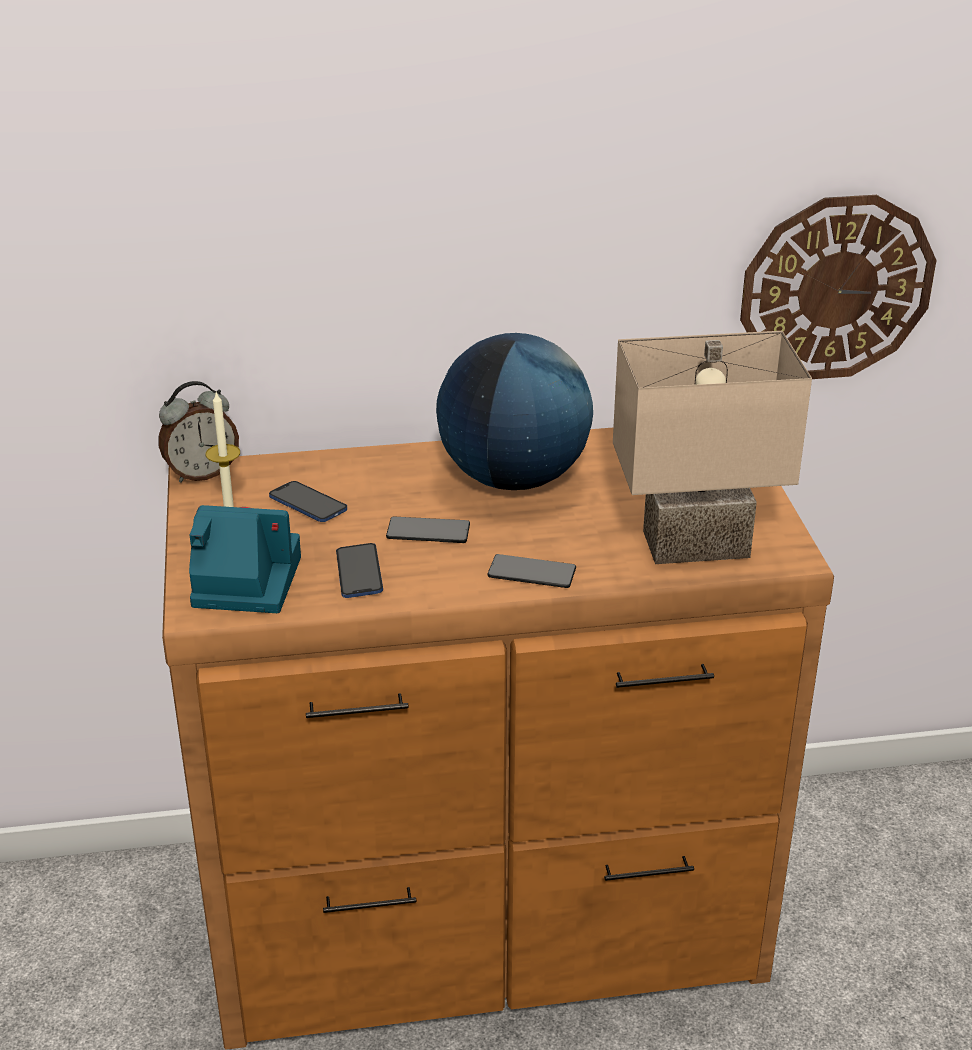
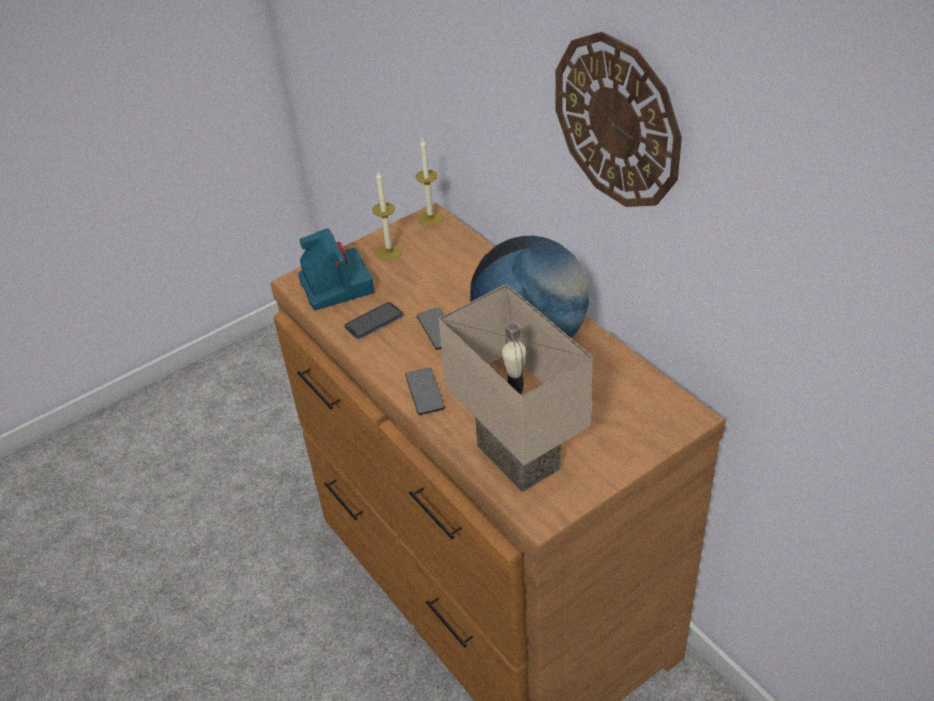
camera: 65 degrees right, 10 degrees up
alarm clock [159,381,239,483] -> candle [416,138,443,226]
phone [269,481,347,522] -> none
wall clock [740,195,937,379] -> wall clock moved to [556,32,682,207]

